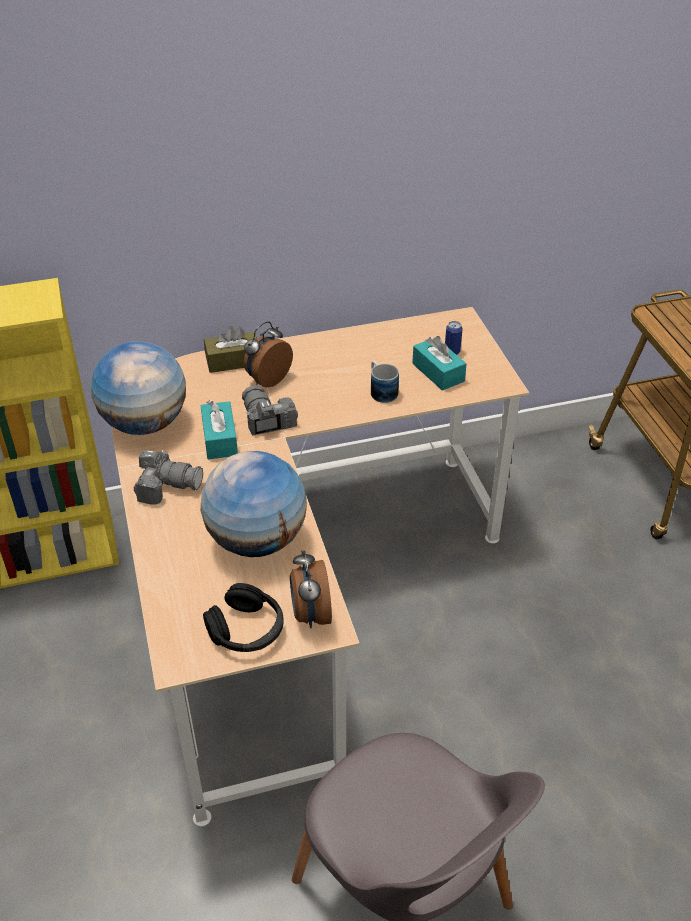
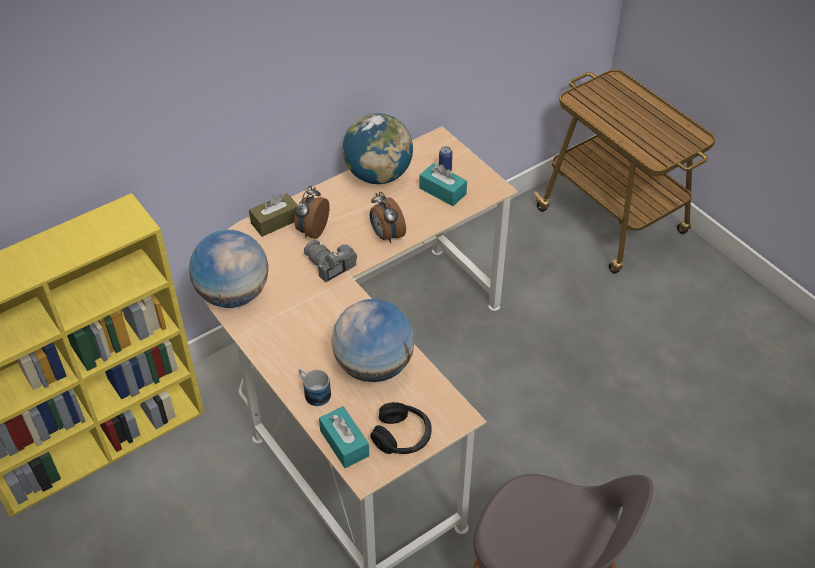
camera: 20 degrees left, 5 degrees up
camera [134,450,203,504] -> none
turquoise tissue box [200,400,238,459] -> turquoise tissue box moved to [319,406,369,468]
alarm clock [290,550,332,628] -> alarm clock moved to [370,192,406,243]
mug [371,361,399,403] -> mug moved to [299,368,331,406]
none -> globe [343,113,413,184]

